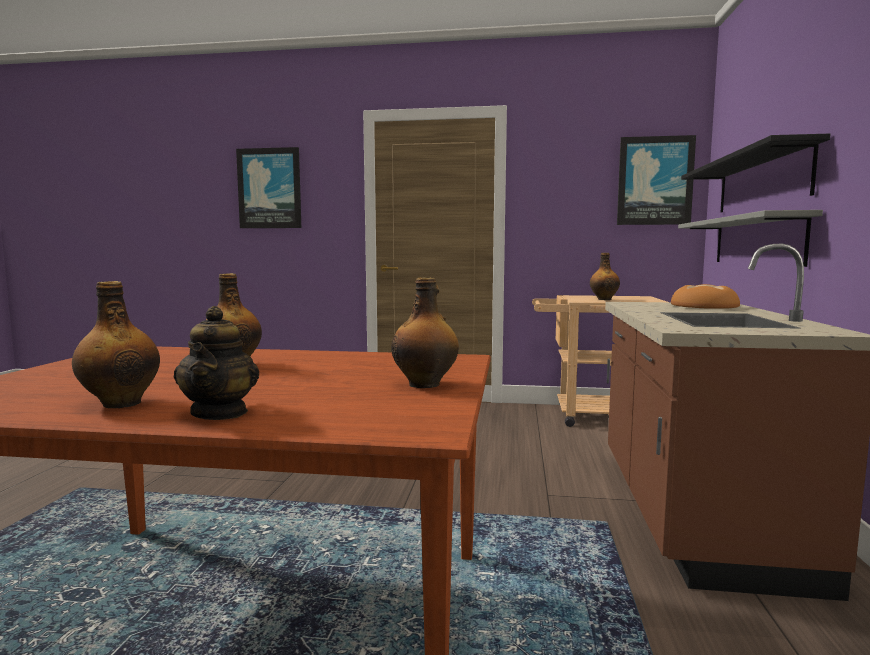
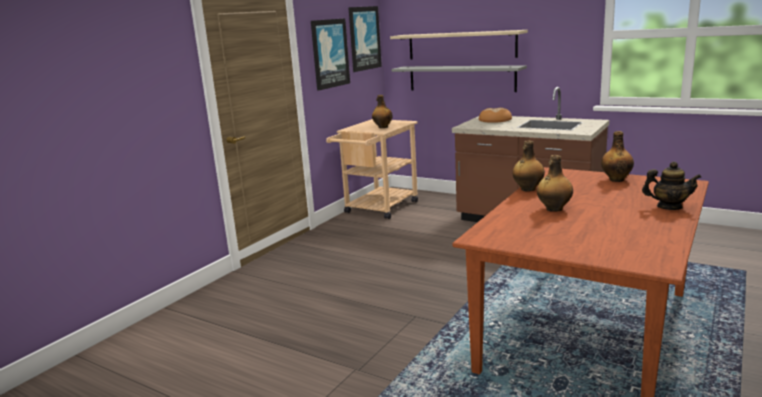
camera: 65 degrees left, 10 degrees up
bottle [72,281,160,408] -> bottle moved to [512,140,545,191]
picture [236,147,301,228] -> picture moved to [311,18,350,91]
black shelf [681,134,831,212] -> beige shelf [390,30,528,60]

